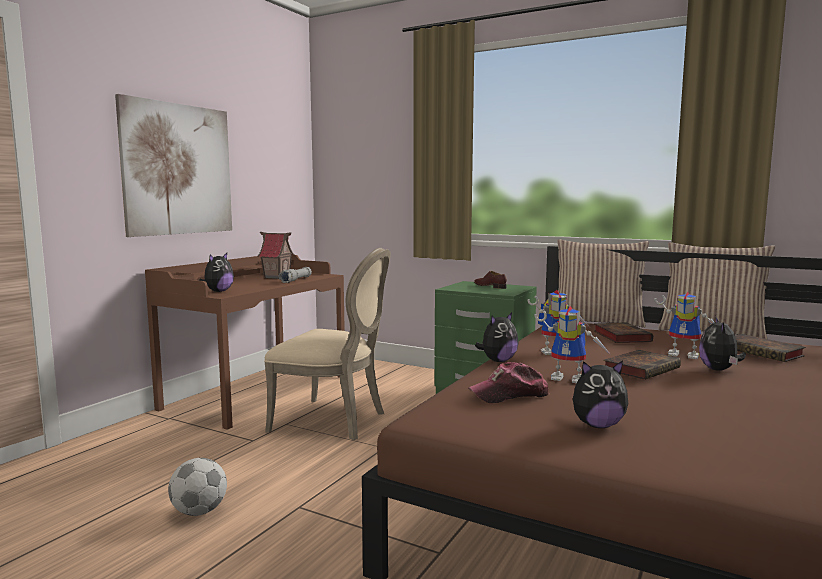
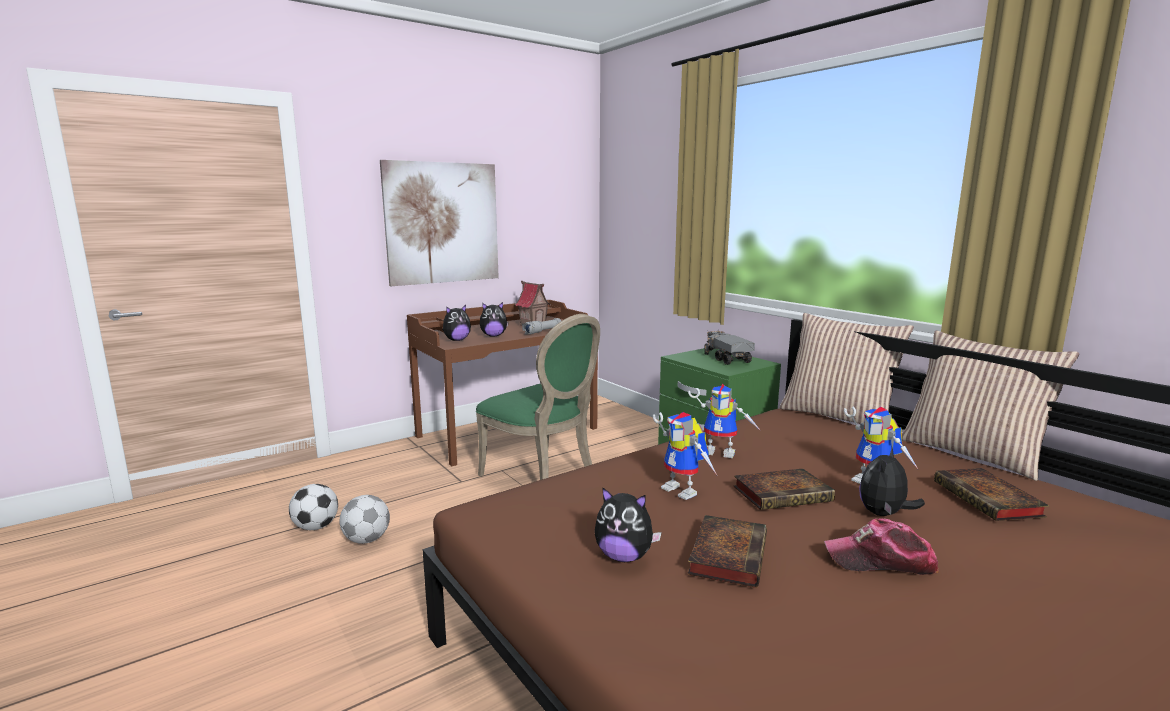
camera: 25 degrees right, 5 degrees up
beige chair [264,248,391,440] -> green chair [476,314,600,480]
cap [468,362,550,403] -> cap moved to [824,518,939,575]
brown shoe [474,271,507,289] -> toy truck [704,331,755,365]
plush toy [475,312,519,362] -> plush toy moved to [480,302,509,337]
book [594,322,653,343] -> book moved to [688,515,767,588]
none -> football [289,484,338,530]

